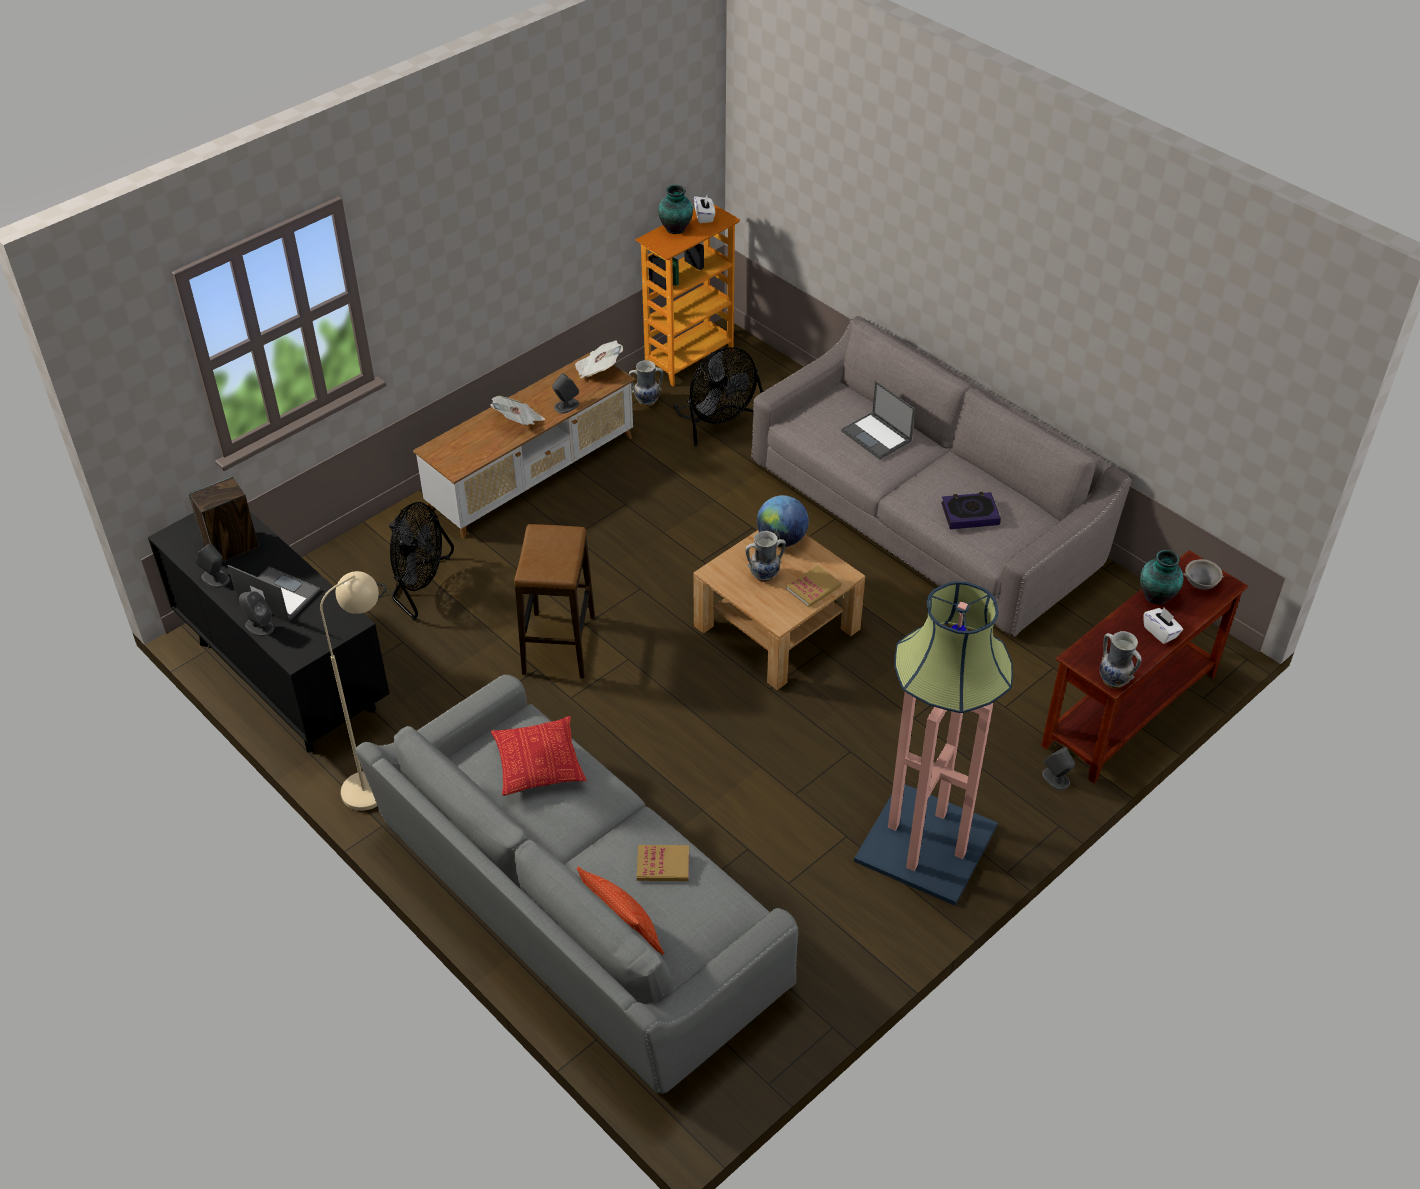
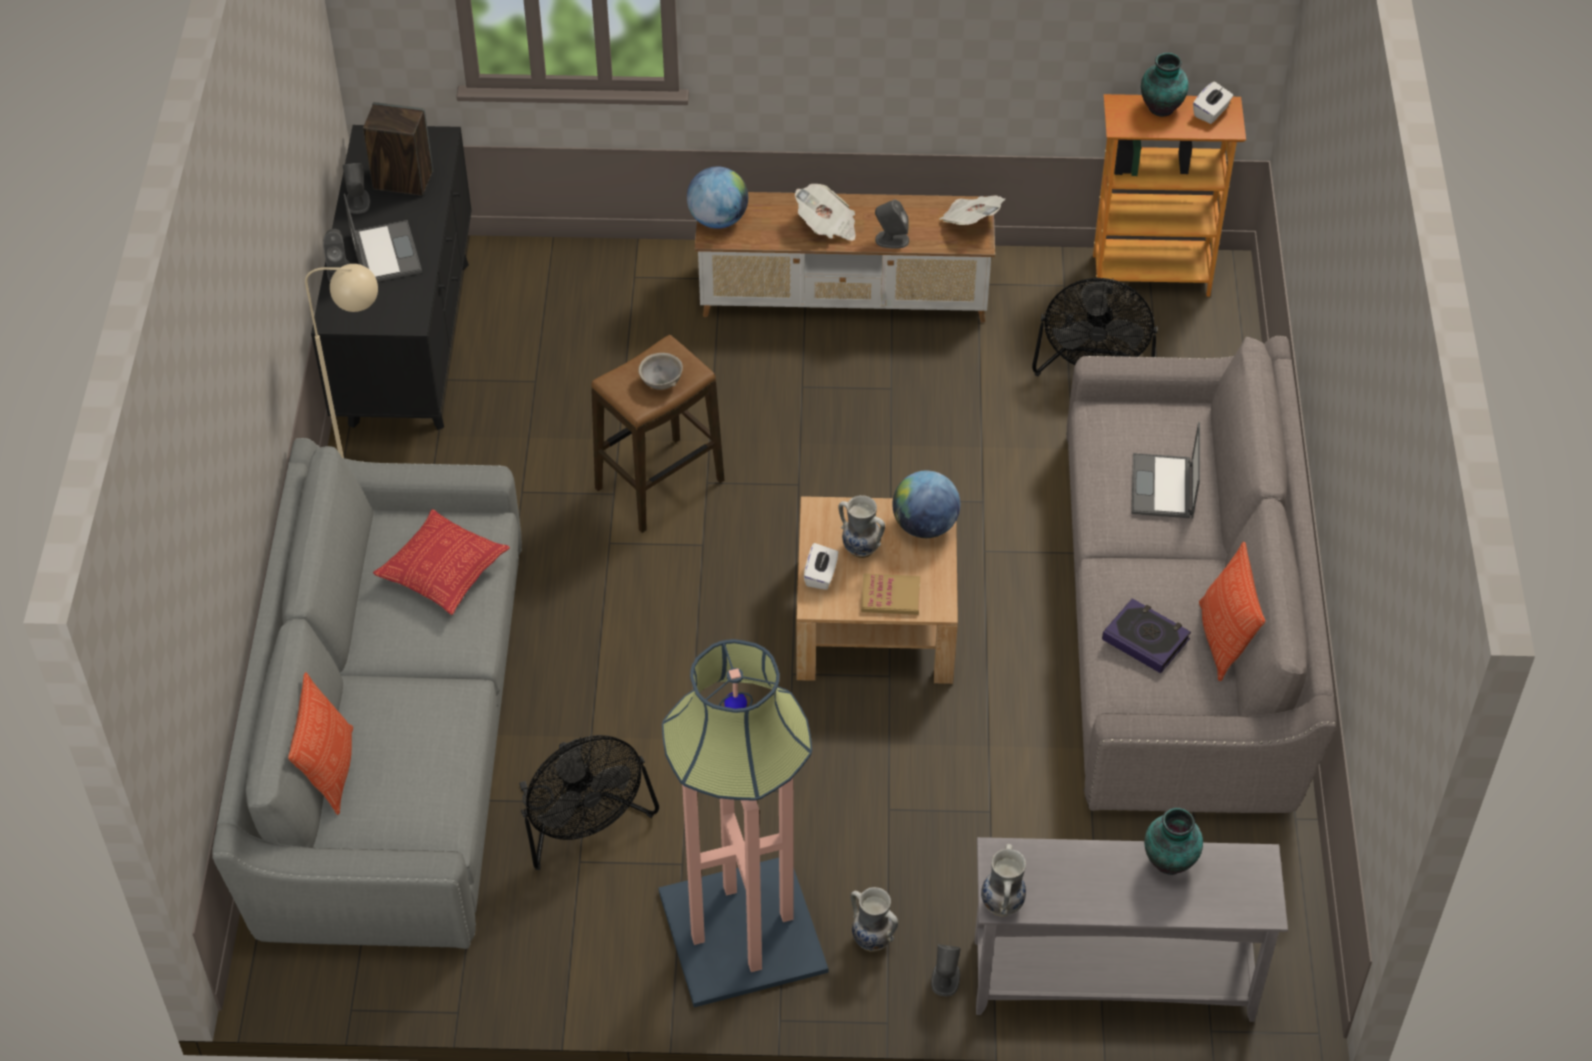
camera: 45 degrees right, 5 degrees up
black fan [377,502,454,621] -> black fan moved to [519,735,659,870]
vase [629,360,663,407] -> vase moved to [851,887,898,952]
book [637,845,689,881] -> none
brown console table [1041,550,1248,784] -> grey console table [975,837,1288,1022]
white tissue box [1144,607,1183,644] -> white tissue box moved to [804,543,838,590]
grey bowl [1183,559,1224,590] -> grey bowl moved to [639,353,683,390]
none -> globe [687,166,748,229]
none -> orange pillow [1199,542,1265,681]

